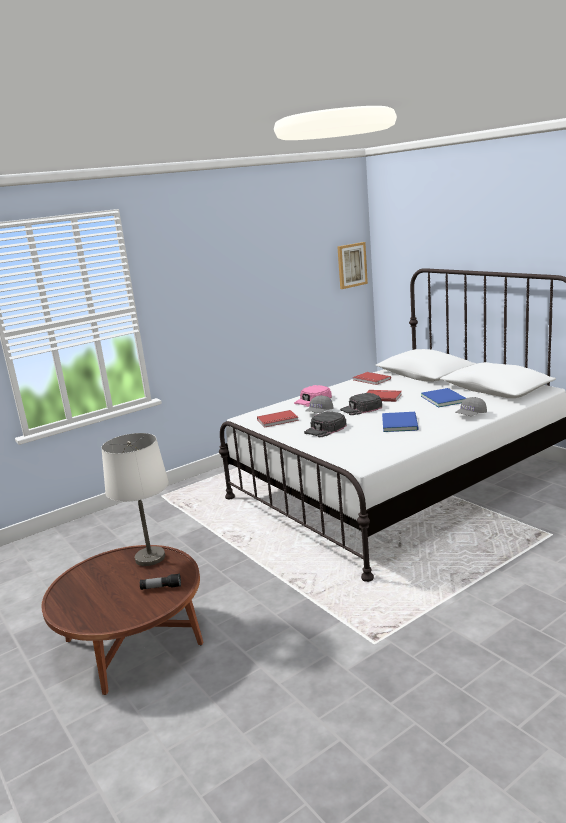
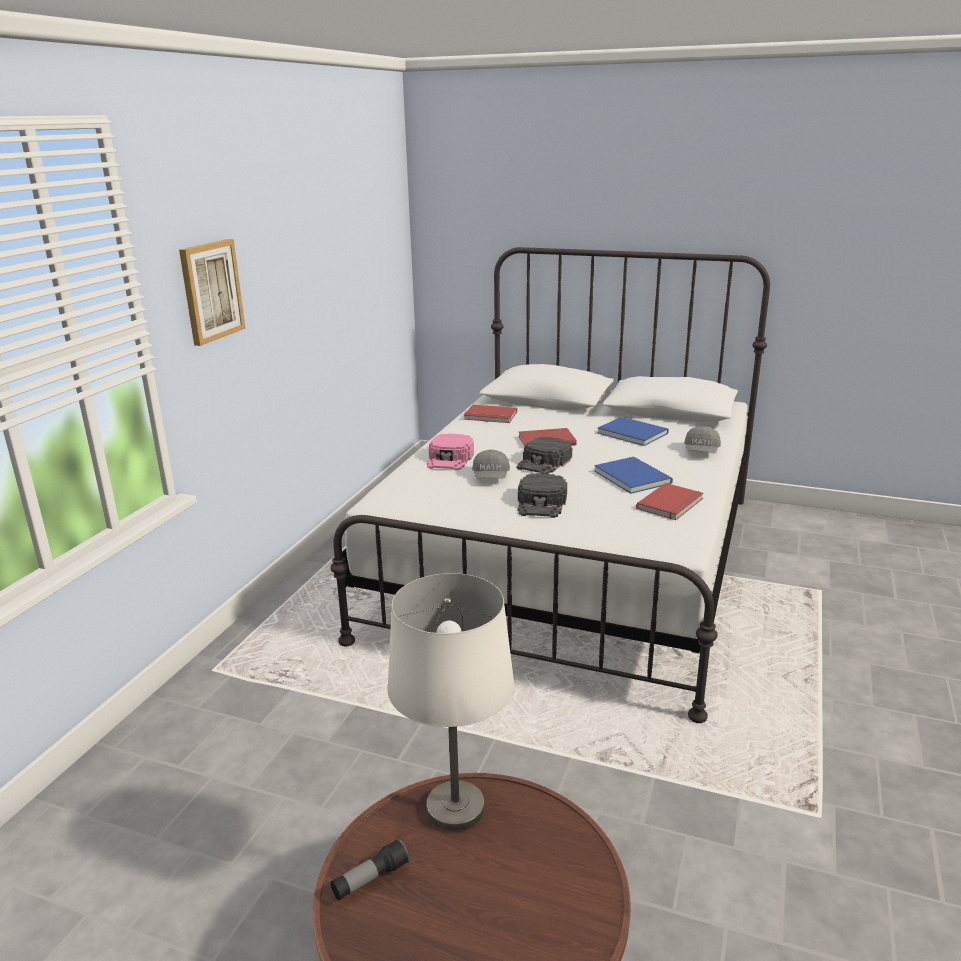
camera: 35 degrees left, 5 degrees up
flashlight [140,573,181,590] -> flashlight moved to [330,838,410,900]
red book [257,410,299,428] -> red book moved to [636,483,704,520]
picture [337,242,368,289] -> picture moved to [179,239,246,346]

